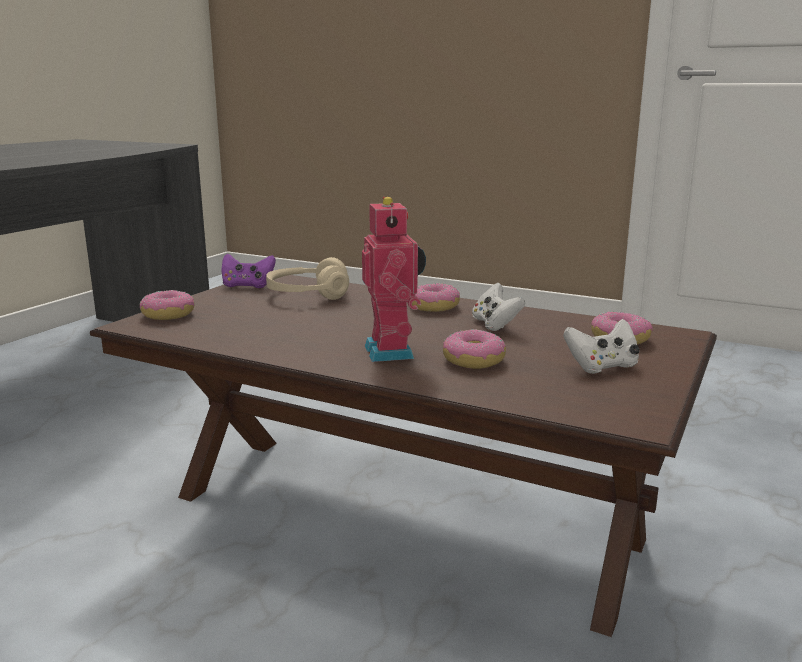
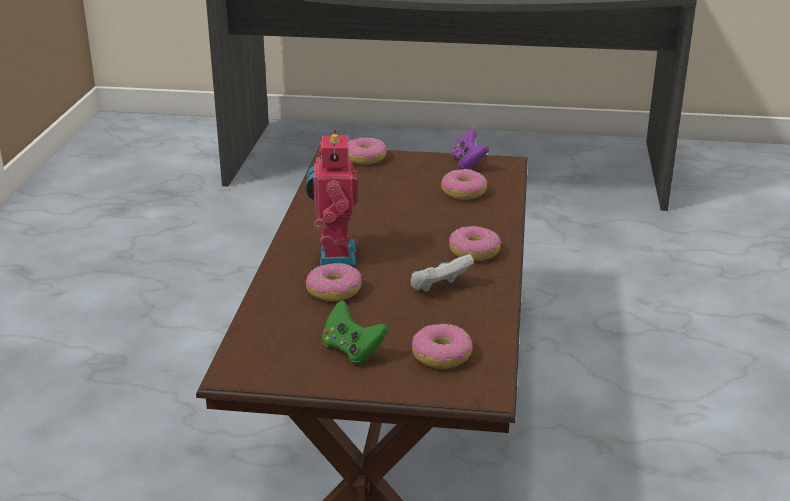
camera: 70 degrees right, 10 degrees up
beige headphones [266,257,349,300] -> donut [441,169,487,200]
toy robot [362,197,426,362] -> toy robot turned 120 degrees clockwise [306,130,357,266]
white game controller [563,319,640,374] -> green game controller [322,300,388,364]

